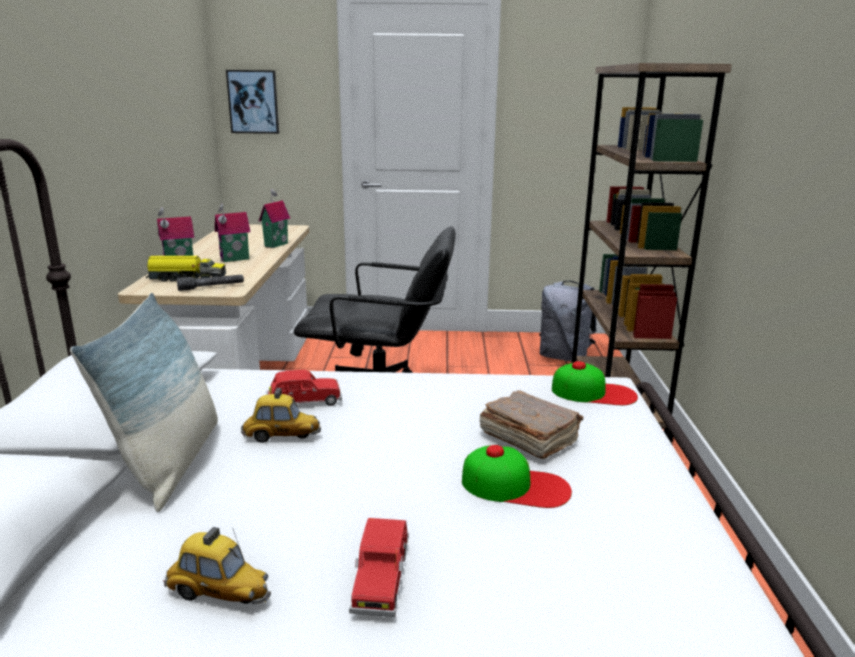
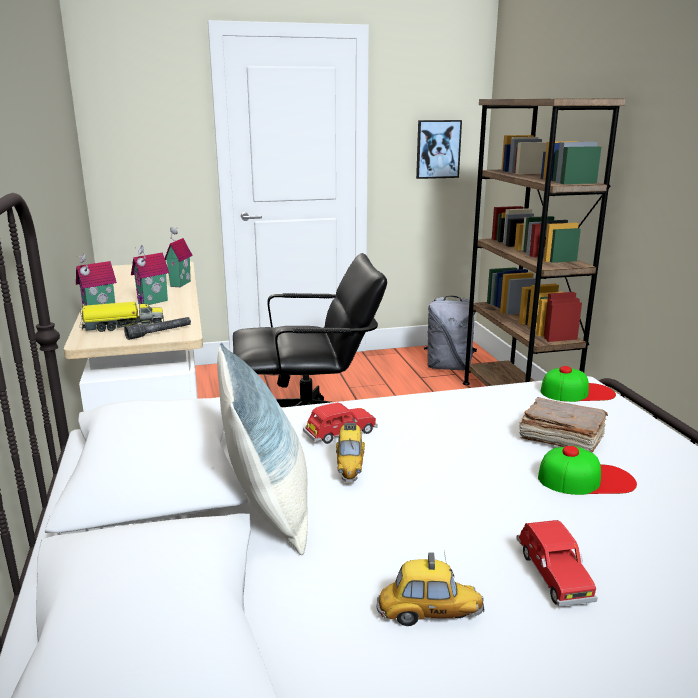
camera: 15 degrees left, 0 degrees up
picture [226,70,279,134] -> picture moved to [416,120,462,179]
toy car [241,388,321,443] -> toy car turned 105 degrees clockwise [336,423,365,483]

